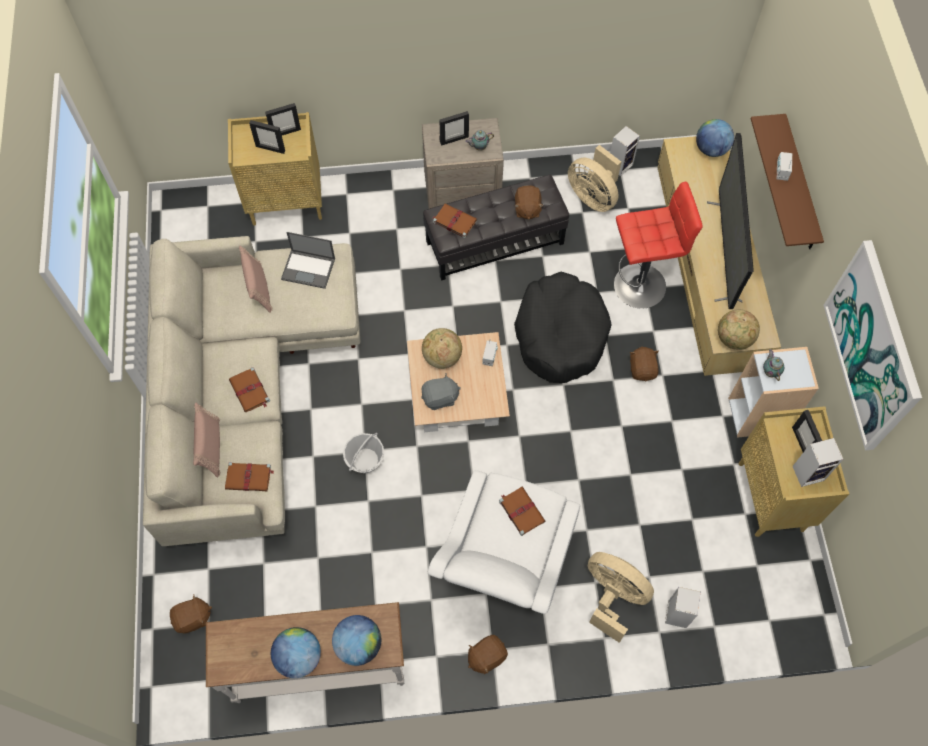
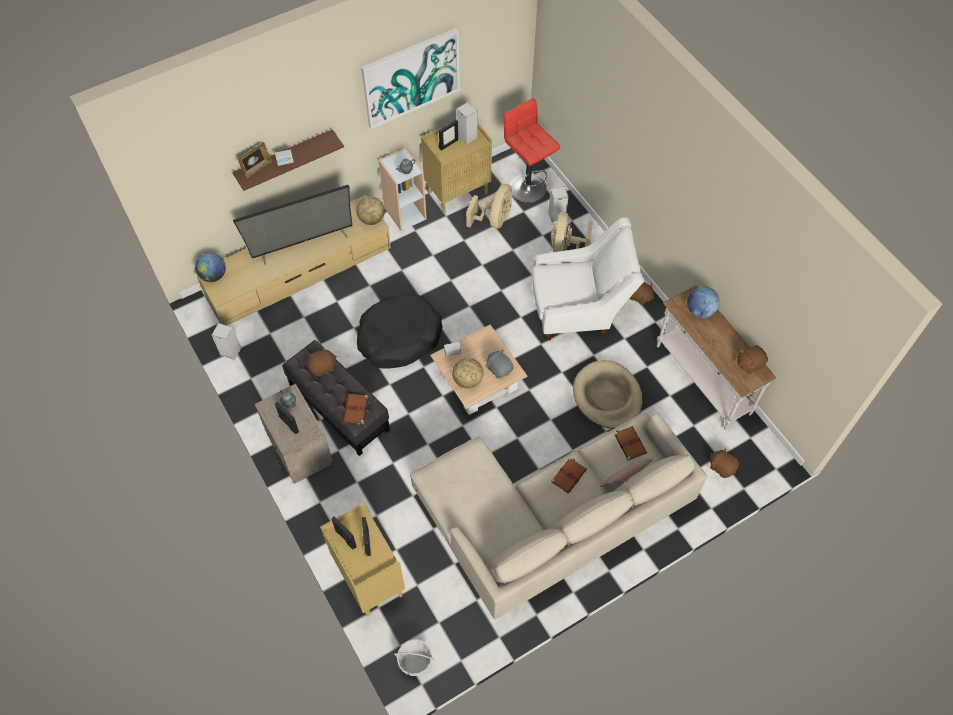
camera: 115 degrees left, 5 degrees down
beige pillow [239,246,273,313] -> none
globe [271,627,321,678] -> none
laptop [281,232,335,289] -> none
basket [343,433,384,473] -> basket moved to [394,639,435,676]
brown book [499,487,545,536] -> none
beige fan [568,145,621,212] -> beige fan moved to [466,184,512,229]
red stool [614,182,703,309] -> red stool moved to [503,98,560,202]
brown plush toy [630,347,659,381] -> brown plush toy moved to [737,345,768,375]
none -> picture frame [238,143,272,179]
none -> beige dog bed [573,360,643,429]

